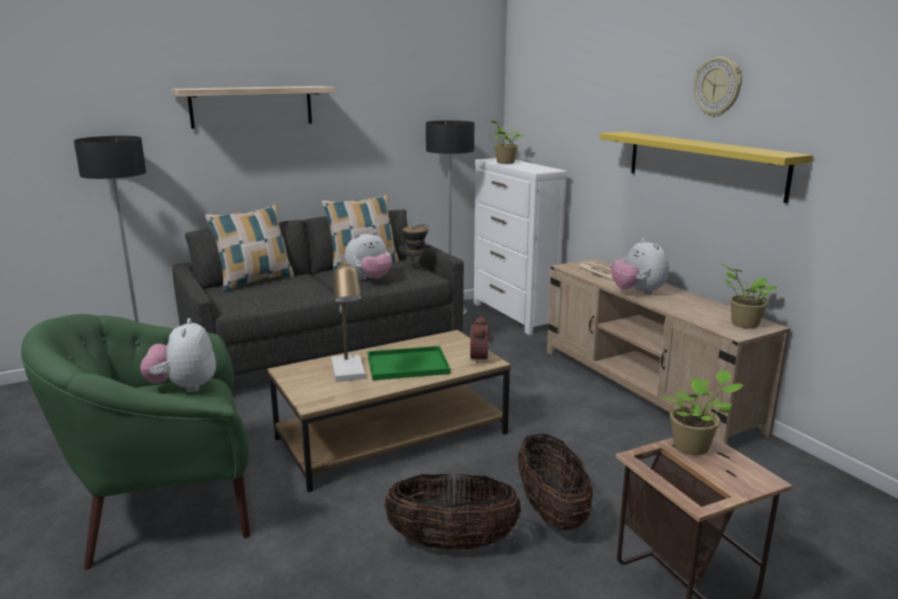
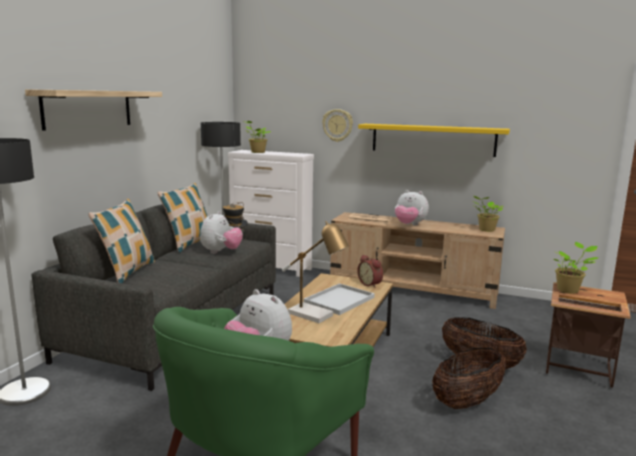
camera: 40 degrees left, 5 degrees down
green tray [368,346,450,380] -> white tray [303,283,375,315]
wall clock [694,57,742,117] -> wall clock moved to [322,109,353,142]

